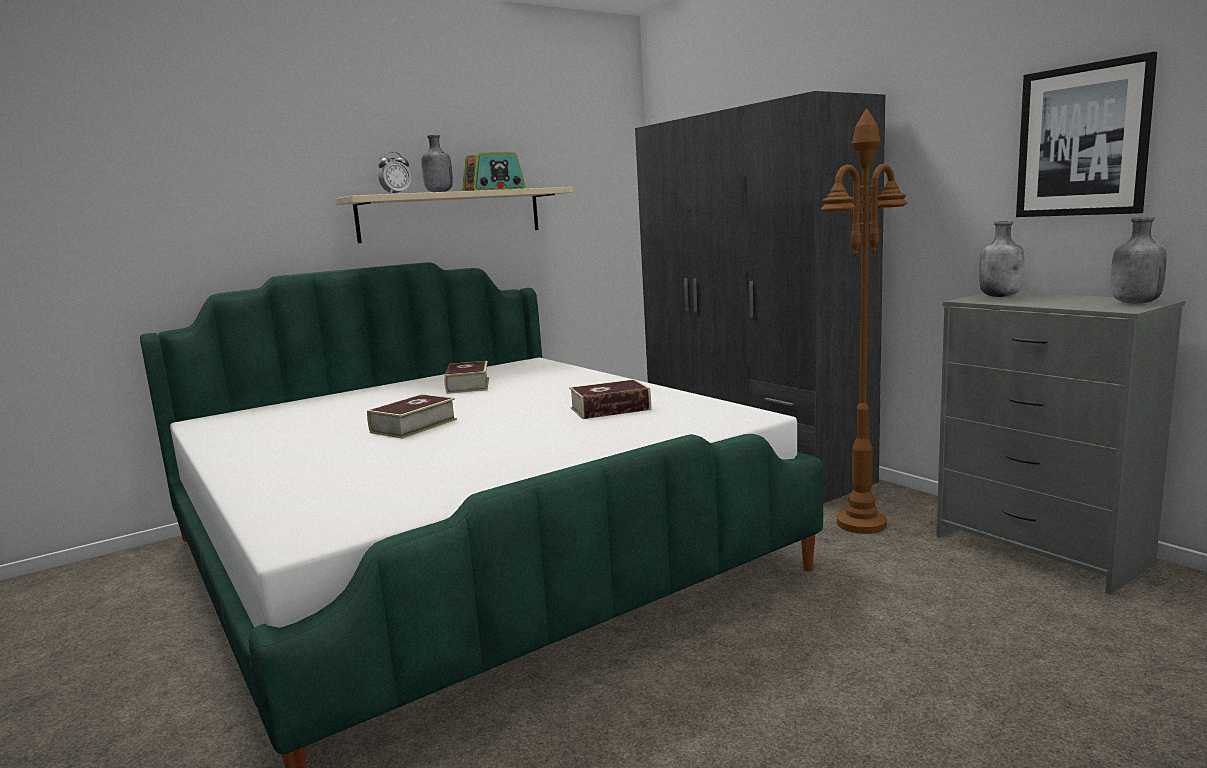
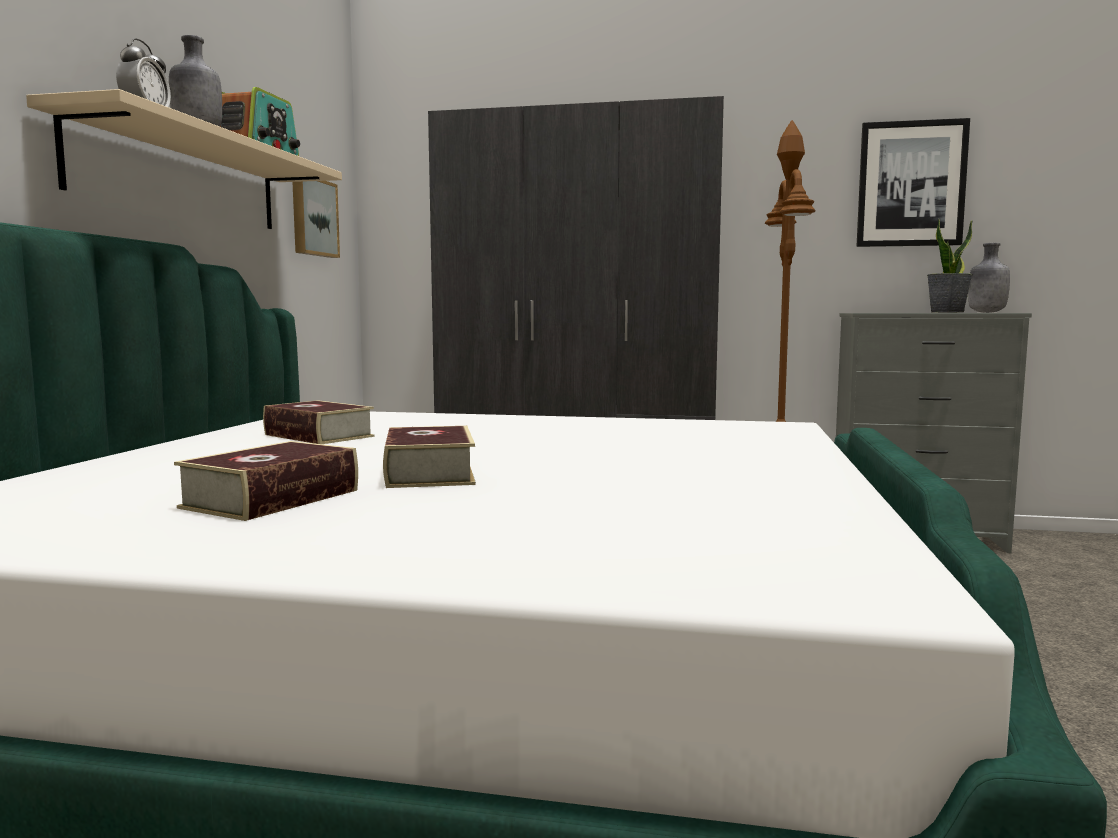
camera: 45 degrees left, 5 degrees down
book [569,379,651,419] -> book moved to [174,441,358,521]
grey bottle [979,221,1024,297] -> none
none -> picture [292,181,340,258]
none -> potted plant [927,219,973,313]

